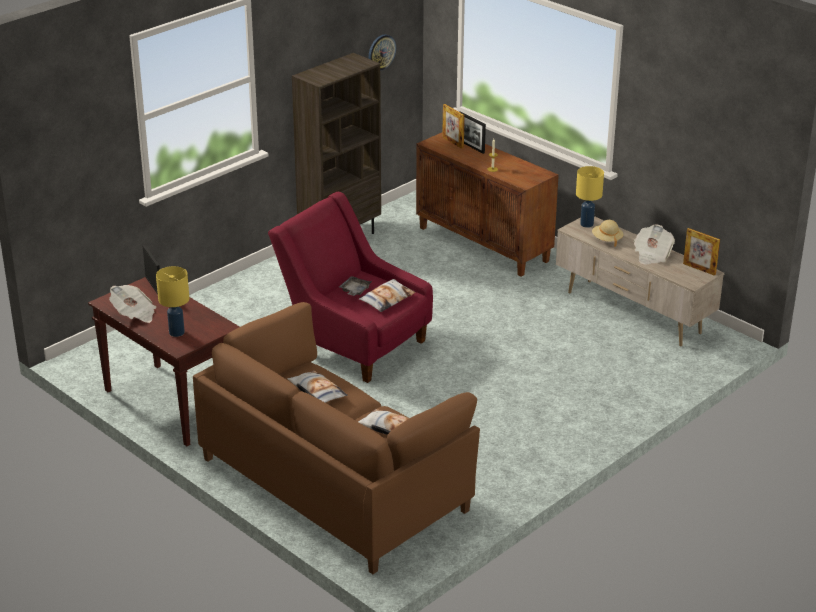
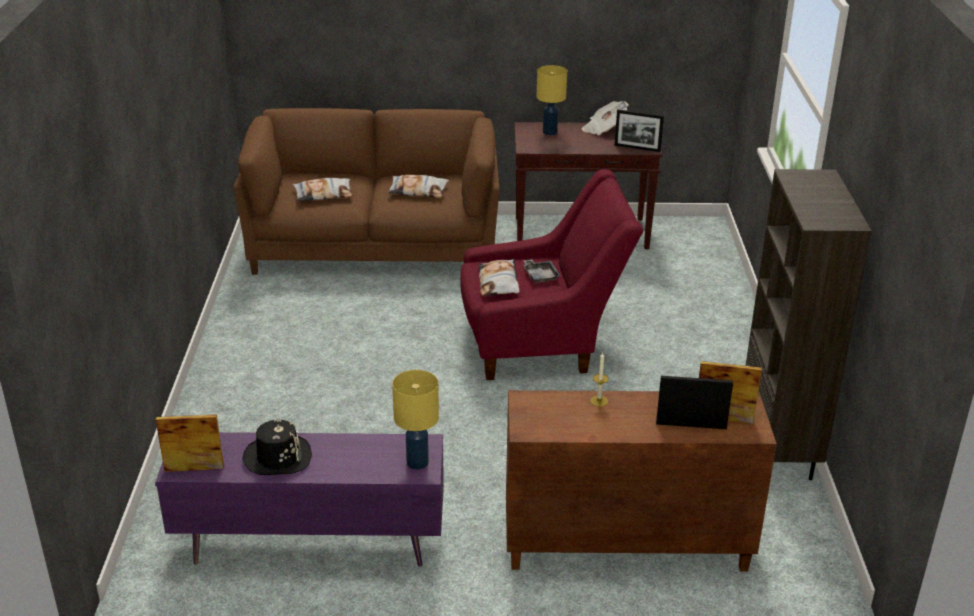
camera: 135 degrees right, 0 degrees up
wall clock [369,34,396,70] -> none
beige tv stand [556,216,725,347] -> purple tv stand [155,432,444,567]
beige hat [592,220,624,247] -> none
newspaper [634,224,675,264] -> black hat [242,418,312,475]

